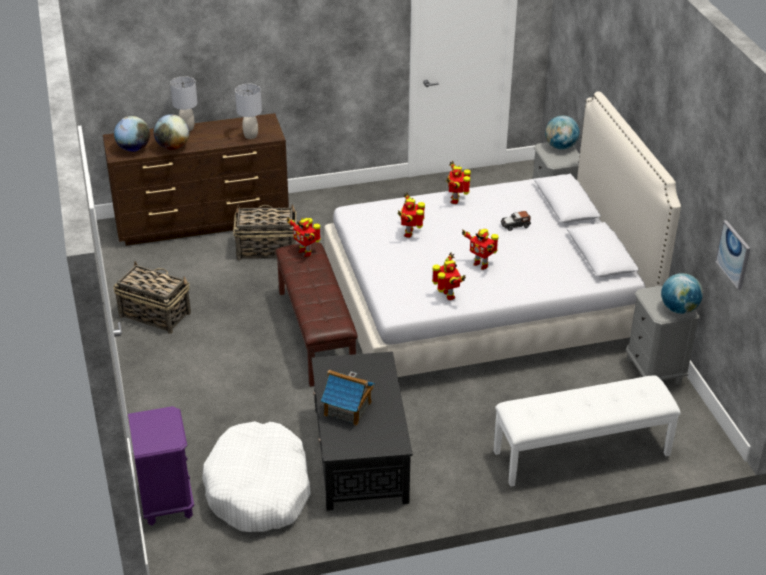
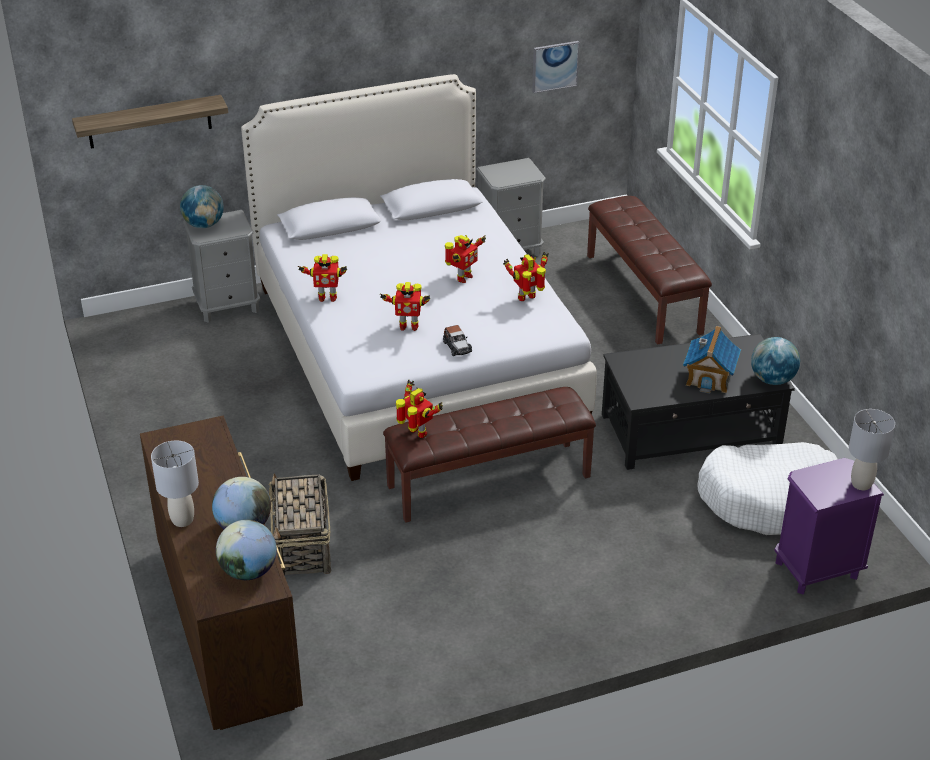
camera: 95 degrees left, 0 degrees up
basket [113,261,191,334] -> none
grey table lamp [235,84,262,139] -> grey table lamp moved to [849,409,895,490]
toy robot [287,217,321,257] -> toy robot turned 90 degrees counterclockwise [396,379,443,438]
white bench [494,375,681,487] -> brown bench [587,196,712,345]
toy car [501,211,531,231] -> toy car moved to [443,325,472,356]
globe [661,273,703,314] -> globe moved to [751,337,800,385]
none -> shelf [72,95,228,149]

